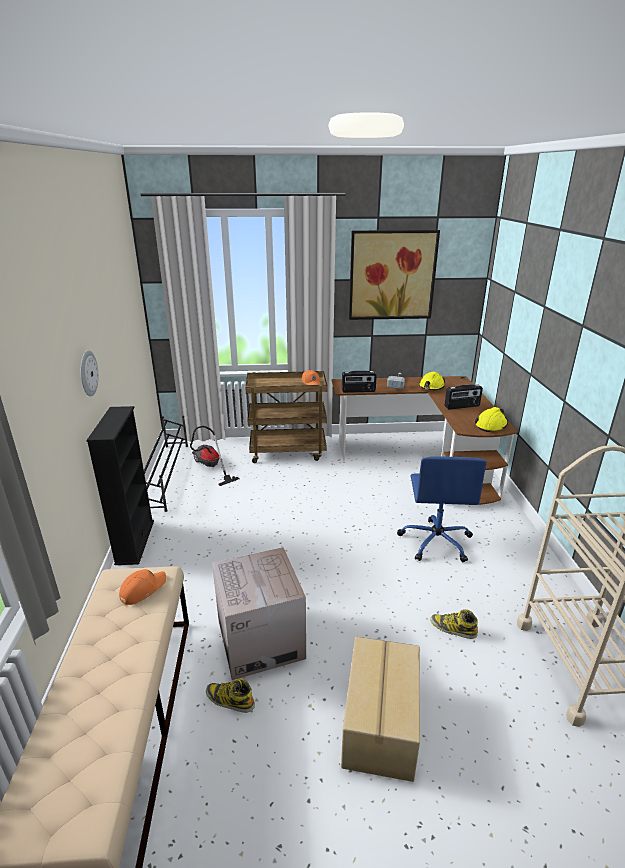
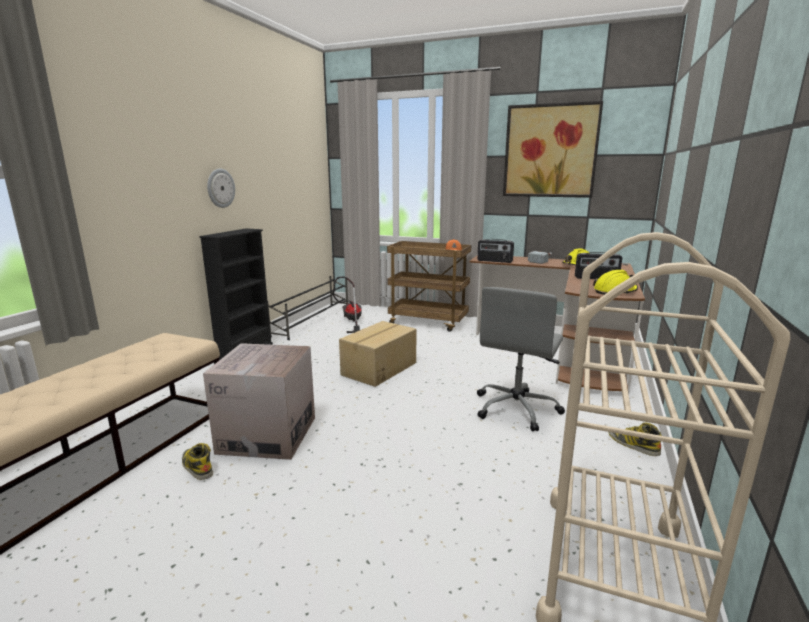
camera: 25 degrees right, 10 degrees down
orange cap [119,569,166,605] -> none
cardboard box [341,637,420,782] -> cardboard box moved to [339,321,416,387]
blue office chair [397,456,487,562] -> grey office chair [477,287,565,432]
boot [430,609,478,639] -> boot moved to [608,423,662,456]

